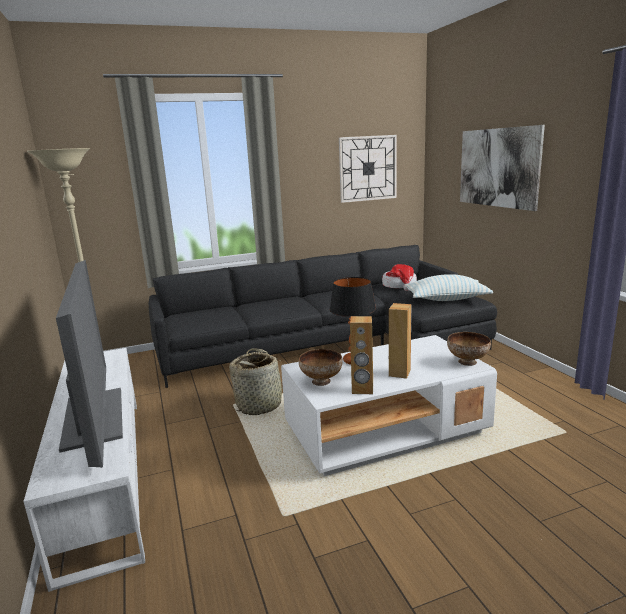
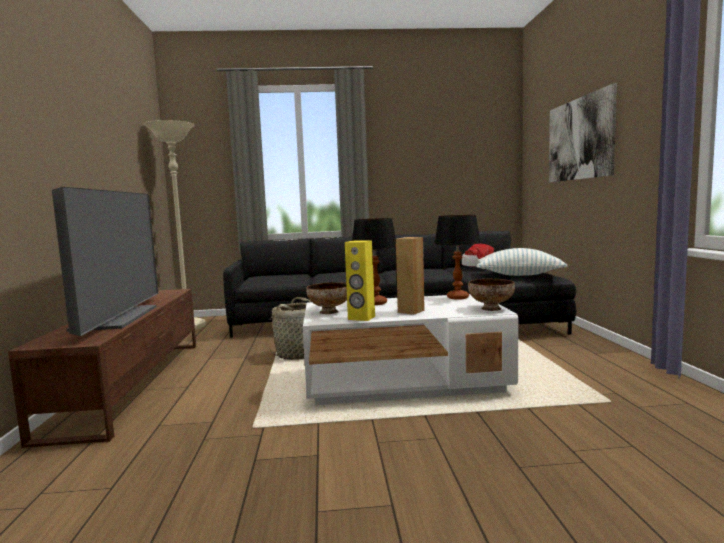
camera: 15 degrees right, 10 degrees down
white tv stand [23,348,145,592] -> brown tv stand [8,289,196,448]
wall clock [339,135,397,203] -> none
brown speaker [350,316,373,394] -> yellow speaker [345,240,375,321]
none -> table lamp [434,215,481,300]

